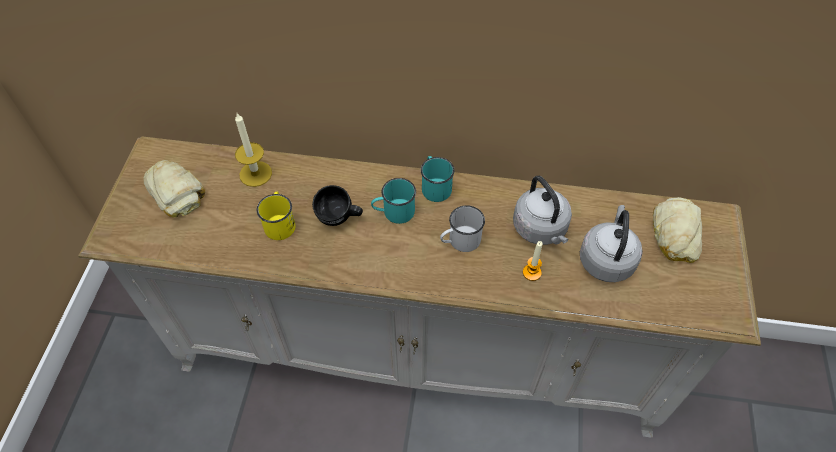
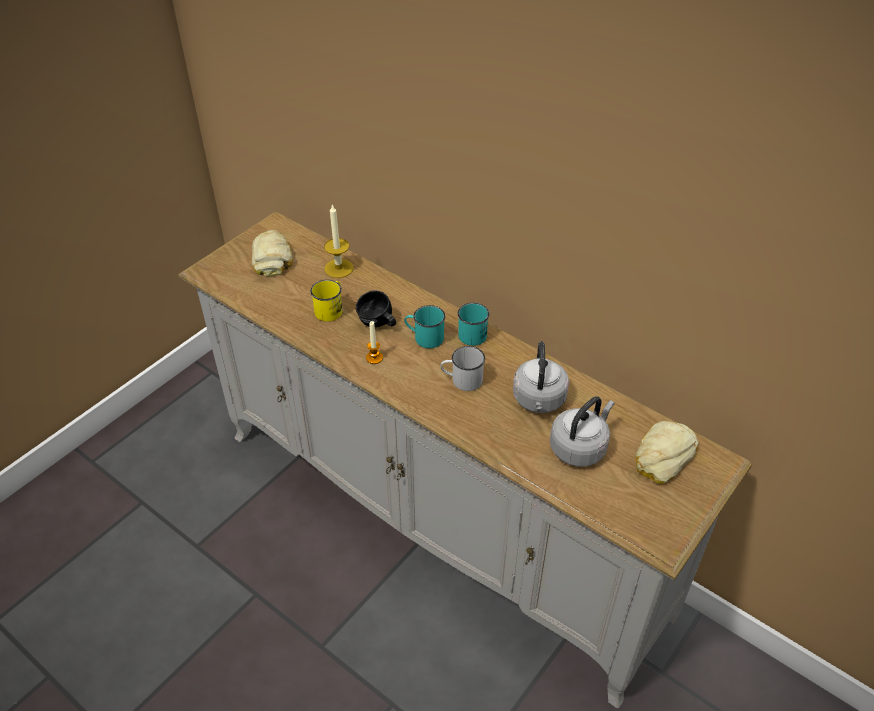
camera: 30 degrees right, 10 degrees down
candle [523,241,543,281] -> candle moved to [366,321,383,364]

